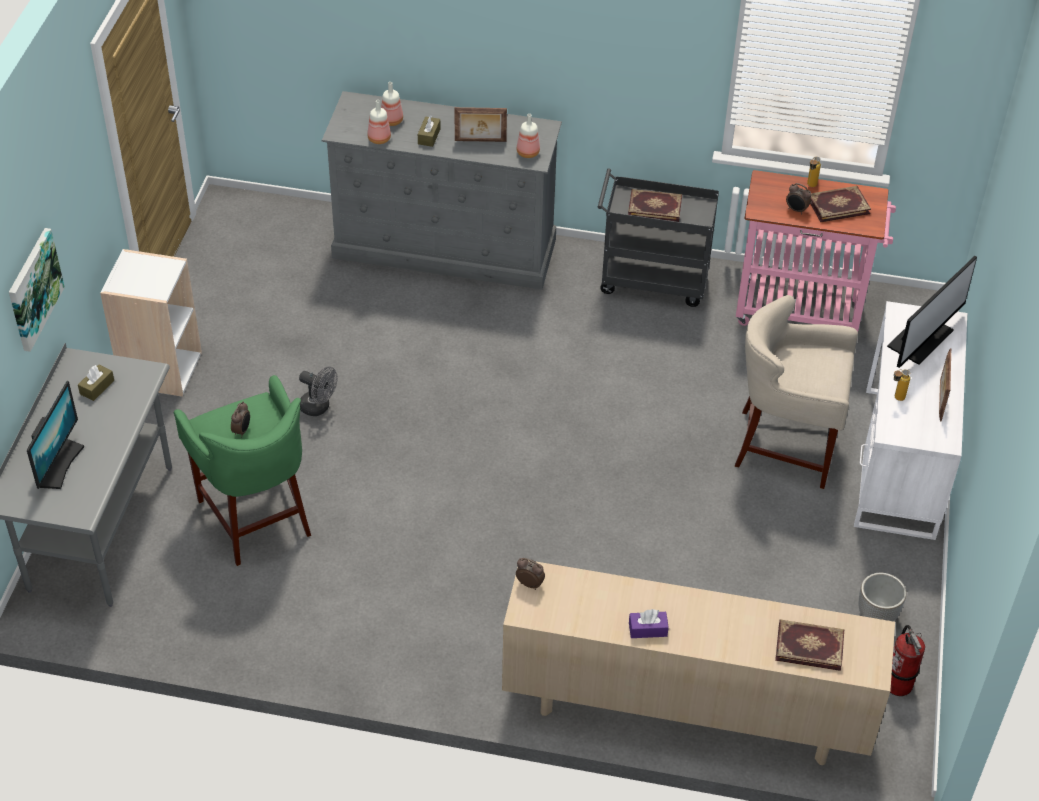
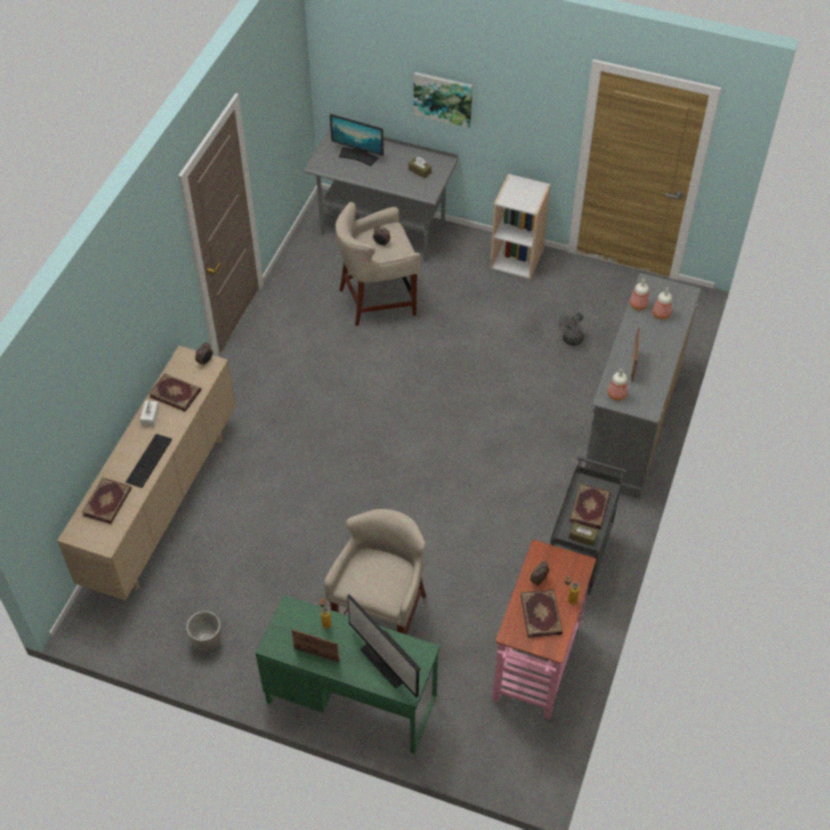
camera: 100 degrees right, 5 degrees up
green stool [174,375,311,566] -> beige stool [335,202,421,326]
grey fan [299,366,338,416] -> grey fan moved to [558,313,584,346]
brown tissue box [418,115,441,147] -> brown tissue box moved to [569,522,598,546]
purple tissue box [629,609,669,638] -> white tissue box [140,400,159,427]
white desk [854,301,967,540] -> green desk [256,595,440,754]
fire extinguisher [890,625,925,696] -> none
none -> keyboard [126,434,172,488]
none -> book [149,374,201,412]

